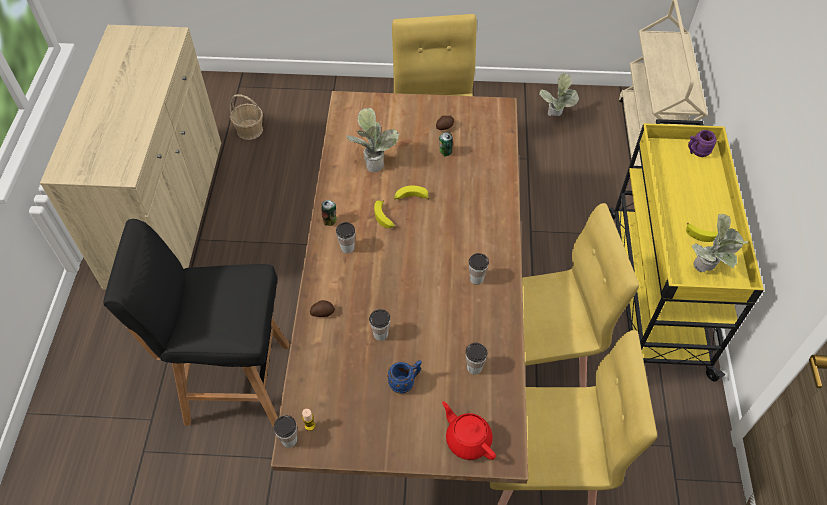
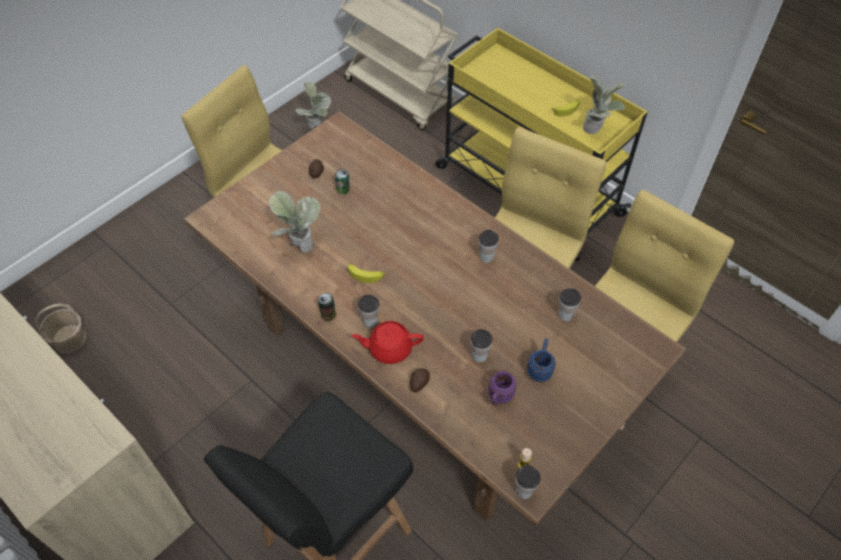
camera: 50 degrees left, 0 degrees up
banana [394,186,429,199] -> none
red teapot [442,401,496,460] -> red teapot moved to [351,321,424,364]
purple mug [688,130,717,157] -> purple mug moved to [488,371,517,406]

